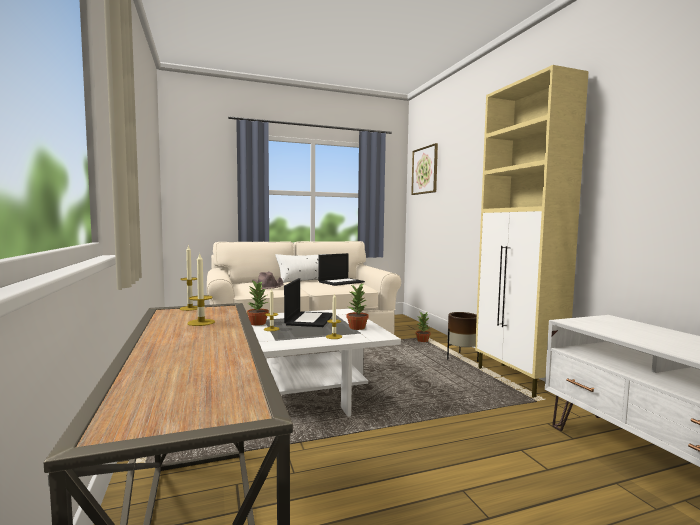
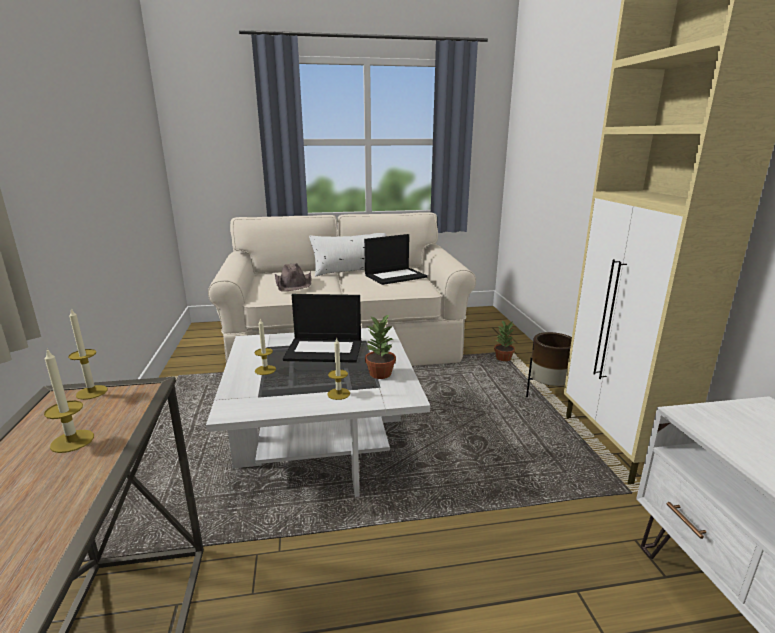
camera: 10 degrees right, 15 degrees up
potted plant [247,280,269,326] -> none
laptop [284,278,333,327] -> laptop turned 75 degrees clockwise [283,294,362,363]
picture [411,143,438,195] -> none

